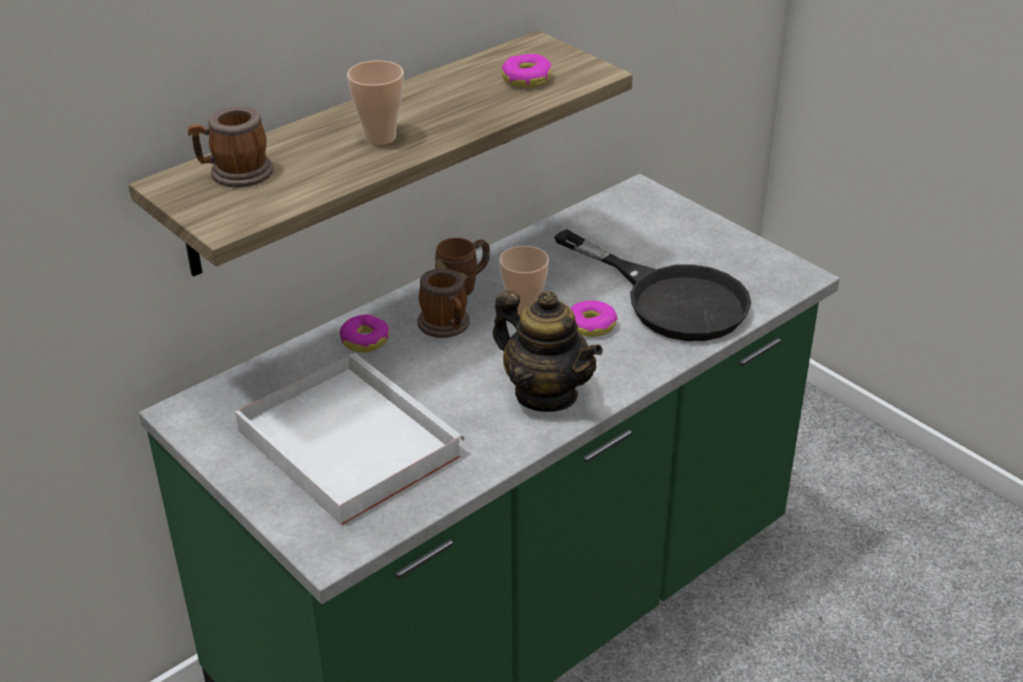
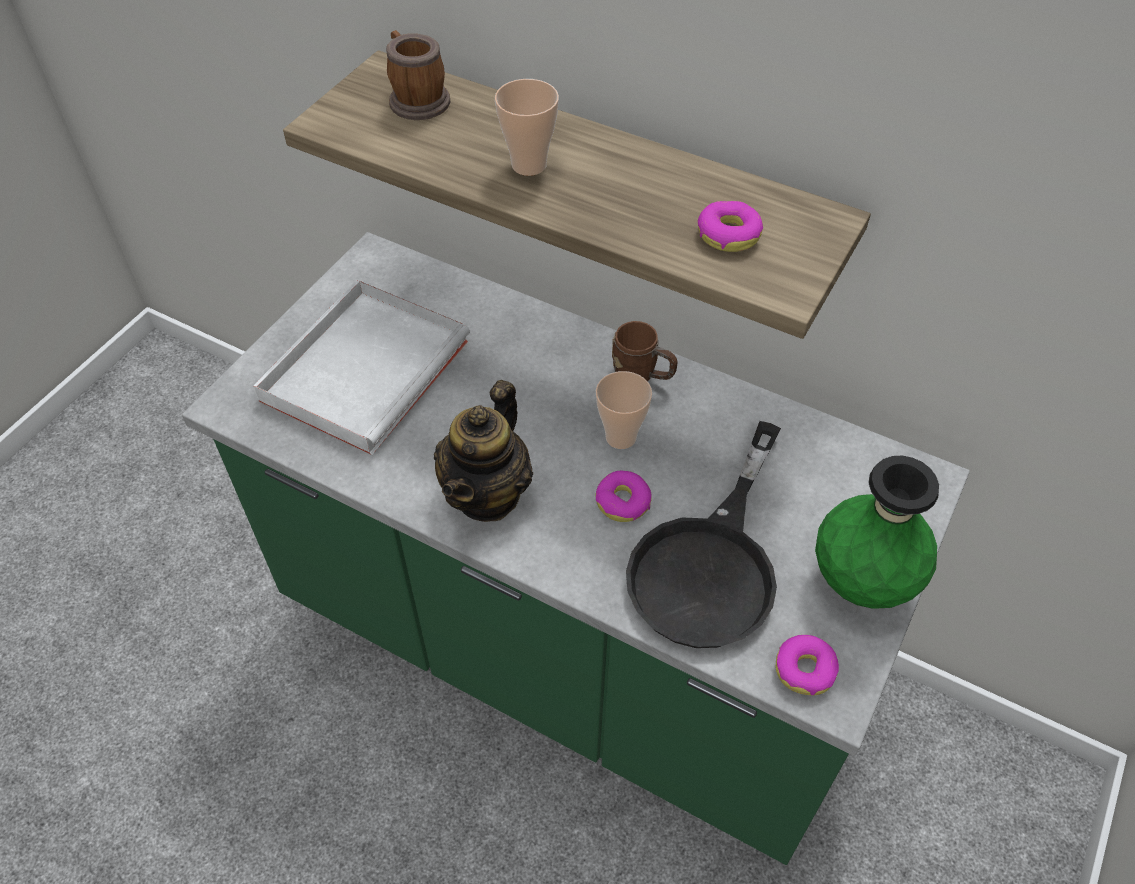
camera: 70 degrees right, 15 degrees up
donut [340,314,389,353] -> donut moved to [776,635,839,695]
mug [418,269,470,338] -> none
none -> green vase [815,456,939,609]

